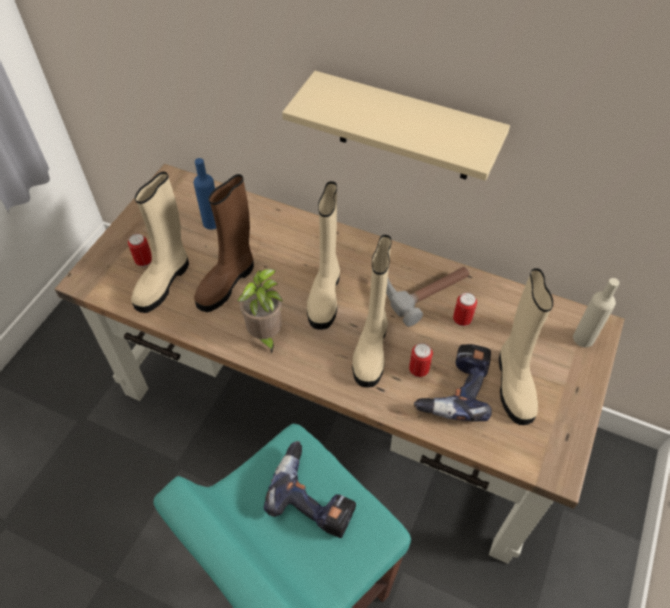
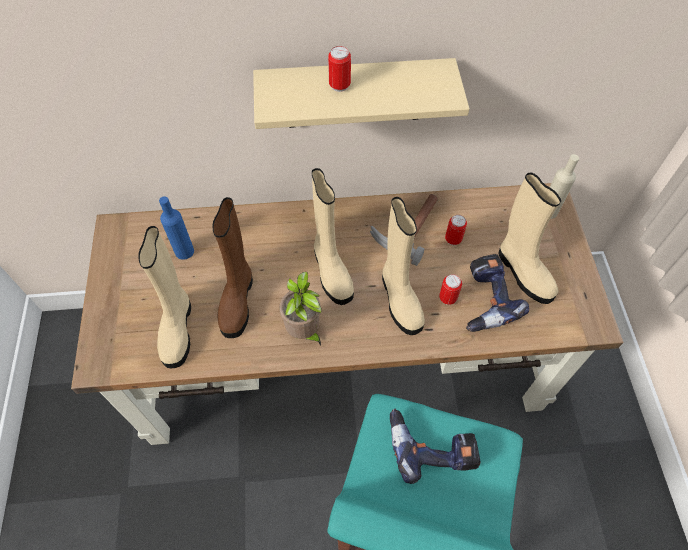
camera: 30 degrees left, 5 degrees up
can [128,233,152,267] -> can moved to [328,46,351,92]

